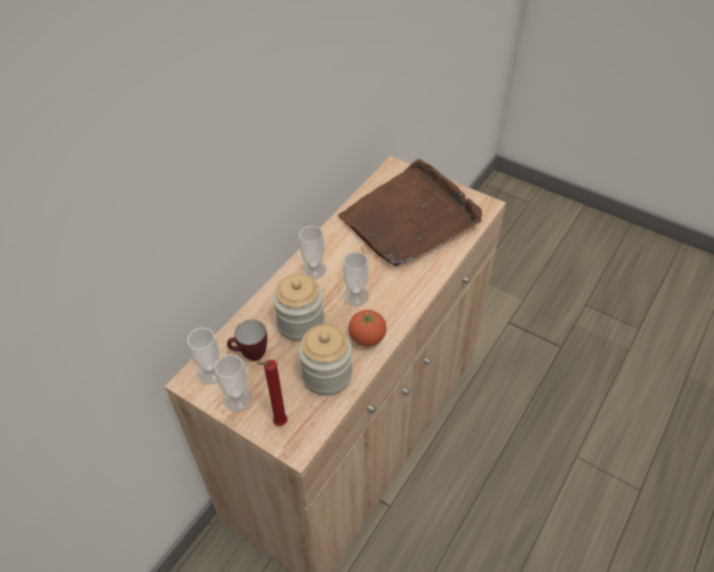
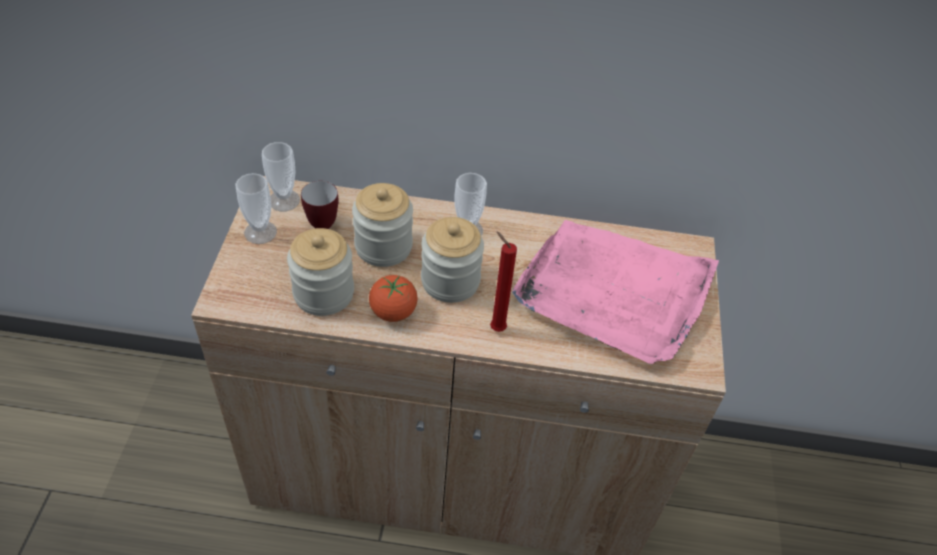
camera: 60 degrees right, 0 degrees up
red candle [257,360,288,426] -> red candle moved to [490,231,517,332]
brown tray [338,159,482,267] -> pink tray [512,220,719,364]
cup [343,252,369,306] -> jar [421,217,484,303]

